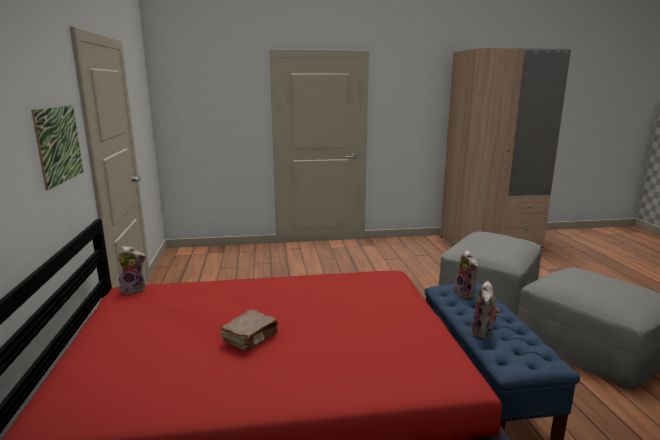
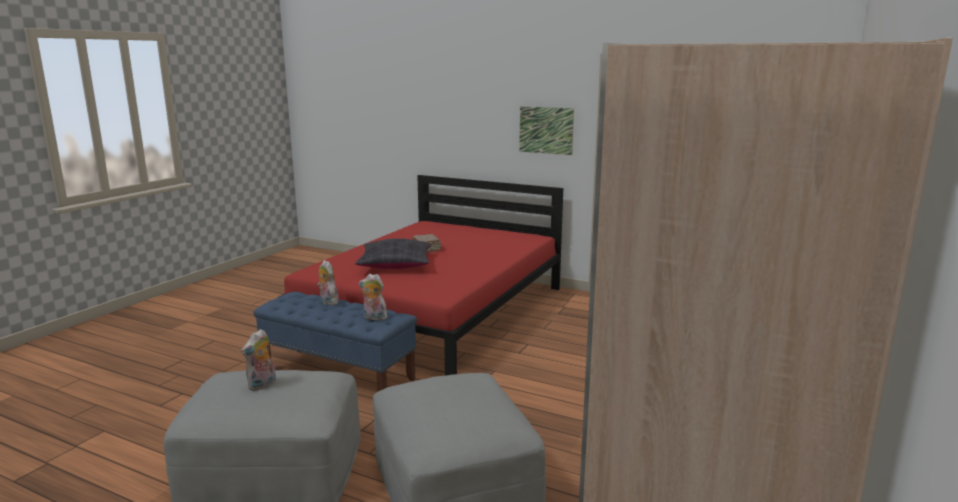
camera: 125 degrees right, 0 degrees up
plush toy [118,246,146,295] -> plush toy moved to [241,329,276,391]
none -> black pillow [355,238,432,269]

